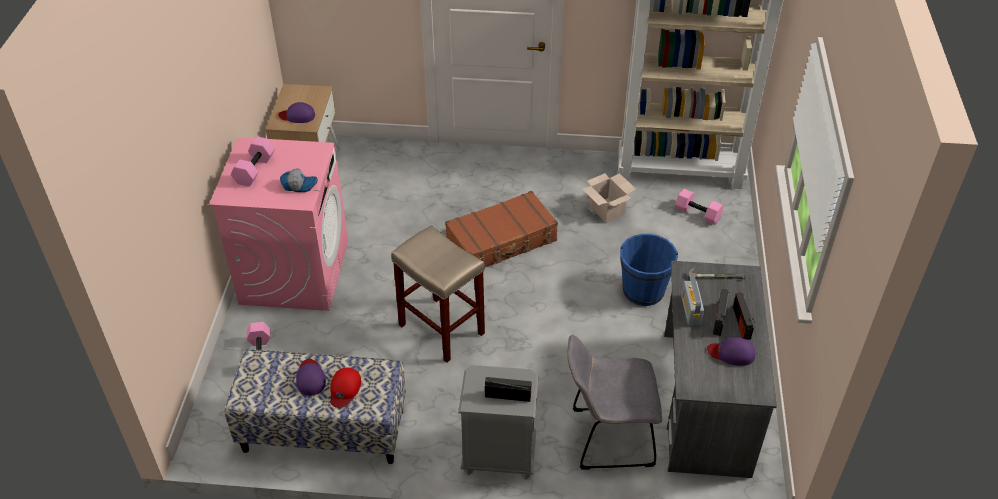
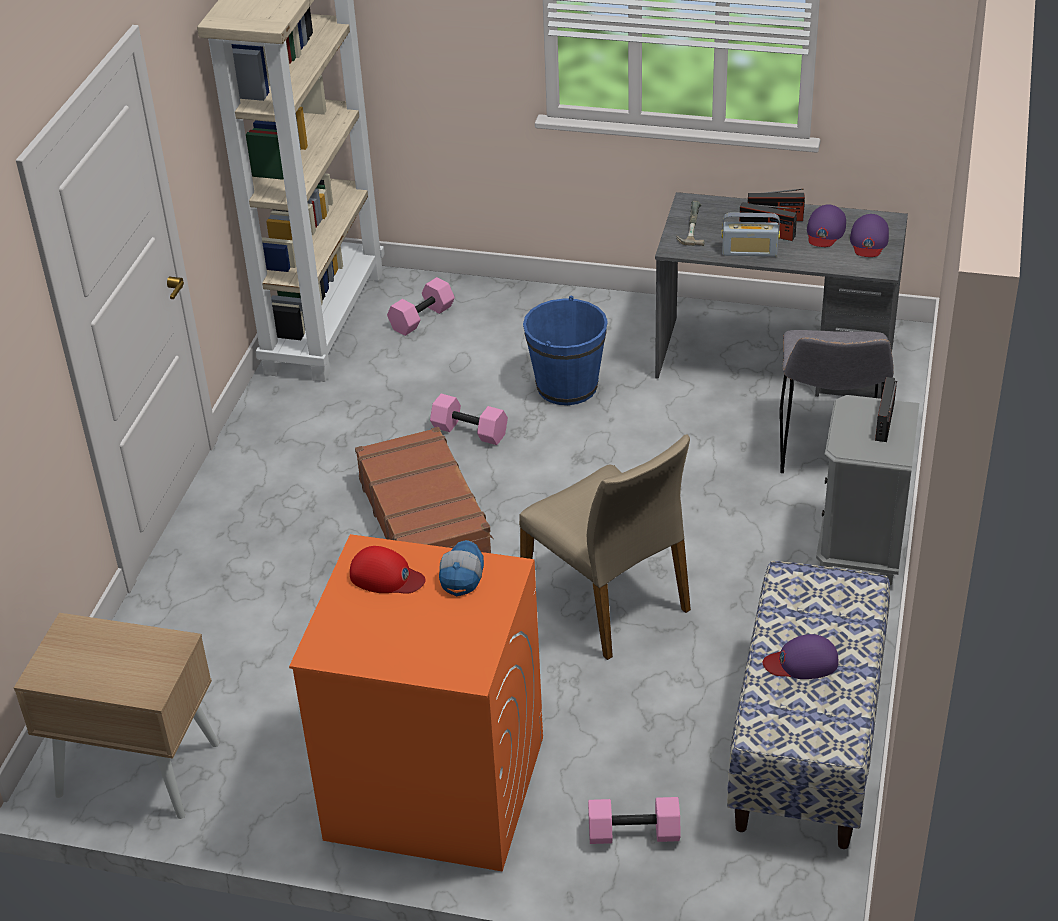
camera: 80 degrees left, 5 degrees down
pink washing machine [209,137,348,311] -> orange washing machine [289,534,543,872]
pink dumbbell [231,137,275,187] -> pink dumbbell moved to [430,394,508,445]
purple cap [278,102,315,123] -> purple cap moved to [850,214,889,257]
red cap [330,367,361,408] -> red cap moved to [350,546,426,594]
beige stool [391,225,485,363] -> beige chair [519,434,691,660]
cardboard box [582,173,637,223] -> none

